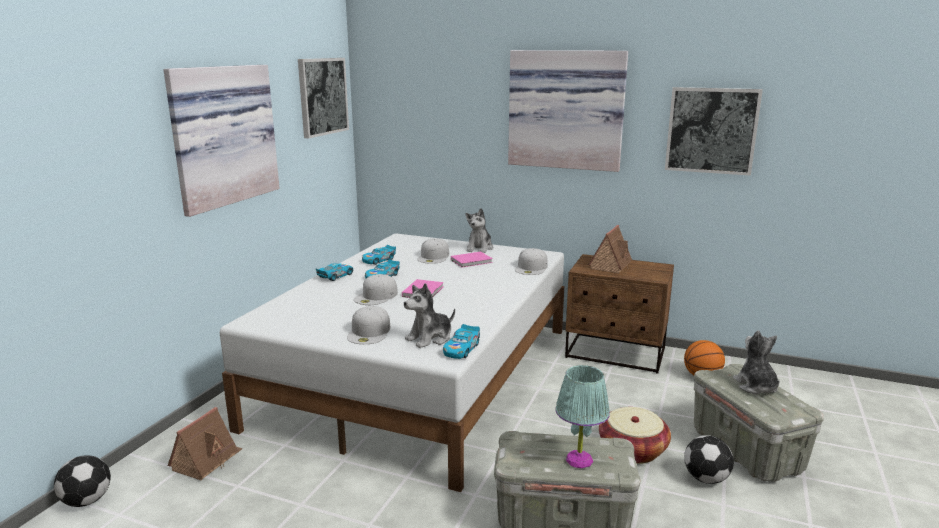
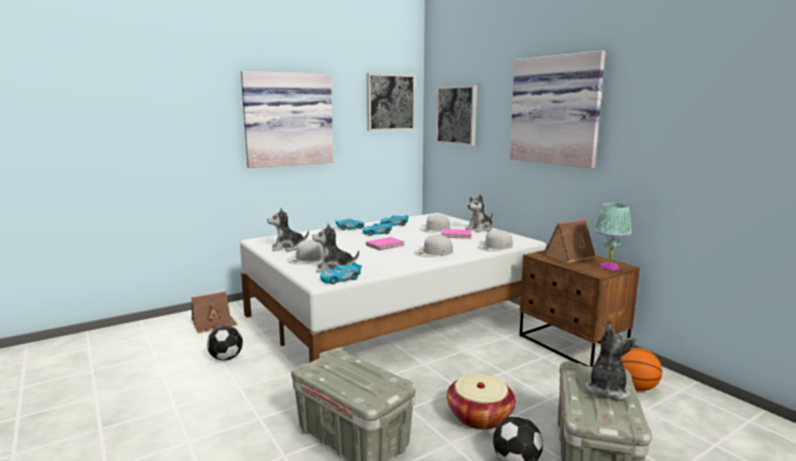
camera: 35 degrees right, 5 degrees down
football [54,455,111,507] -> football moved to [207,326,243,361]
white cap [354,274,398,305] -> white cap moved to [414,235,453,257]
turquoise table lamp [555,365,610,468] -> turquoise table lamp moved to [594,203,632,270]
picture [665,87,763,176] -> picture moved to [436,85,477,146]
none -> plush toy [267,208,309,251]

